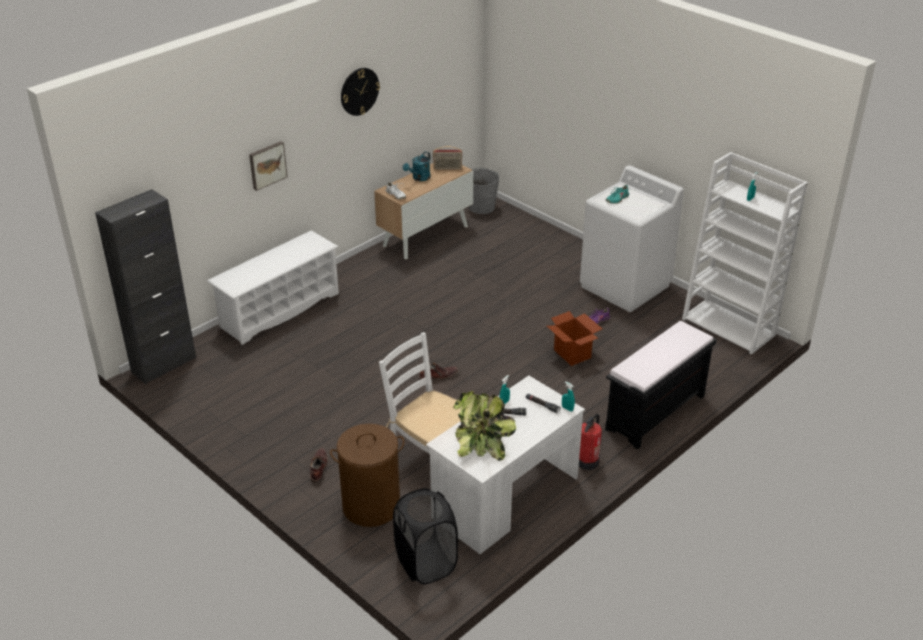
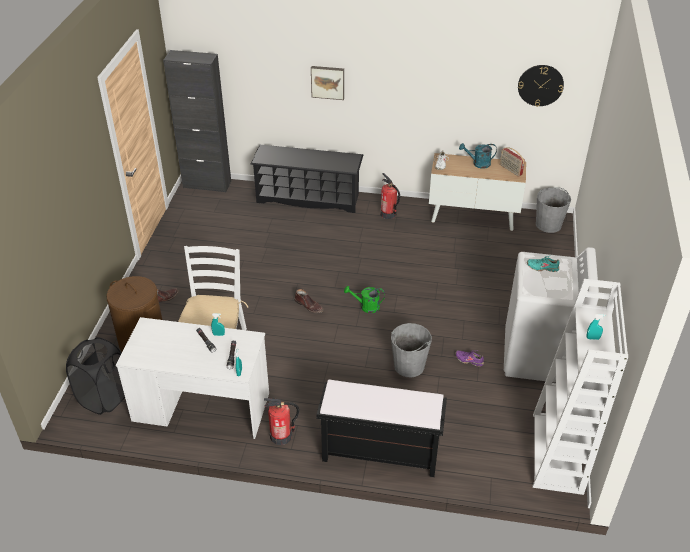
camera: 55 degrees right, 5 degrees up
white shoe rack [207,230,339,345] -> black shoe rack [251,145,363,213]
wall clock [341,68,380,116] -> wall clock moved to [518,65,564,107]
potted plant [453,391,516,461] -> none
cardboard box [547,311,602,366] -> grey bucket [391,323,432,377]
none -> green watering can [344,286,385,313]
none -> fire extinguisher [380,173,400,219]

